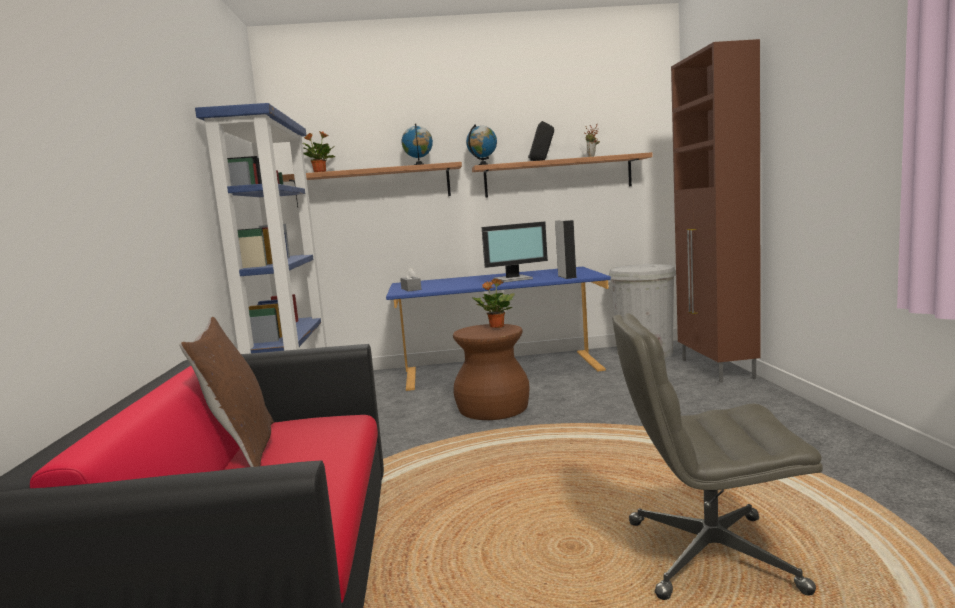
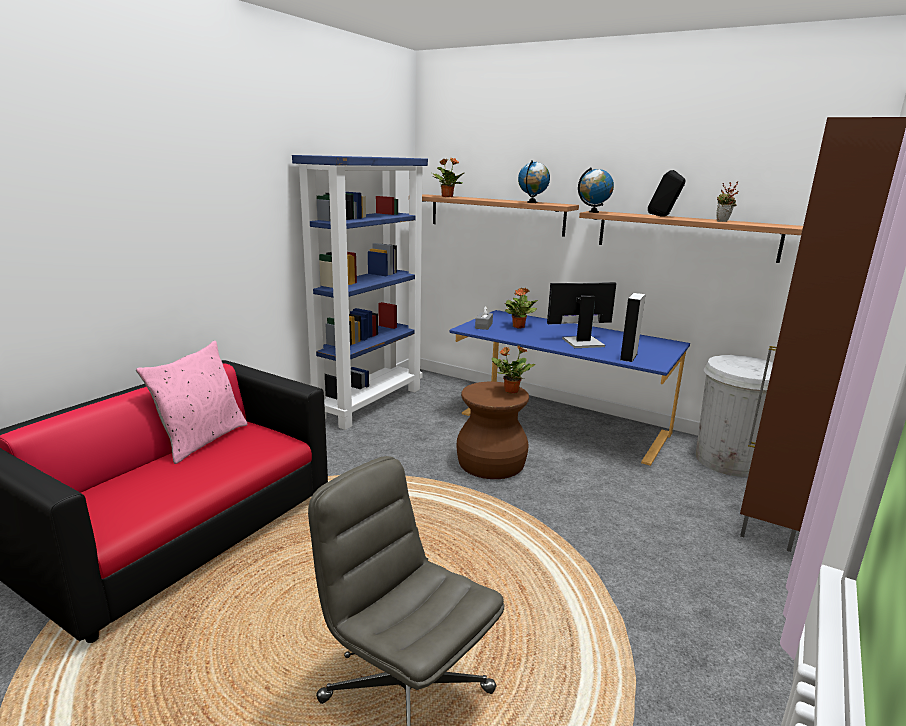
camera: 35 degrees right, 10 degrees up
brown pillow [179,317,274,467] -> pink pillow [136,341,248,464]
monitor [482,222,548,282] -> monitor turned 150 degrees clockwise [547,282,617,348]
none -> potted plant [505,288,538,329]

